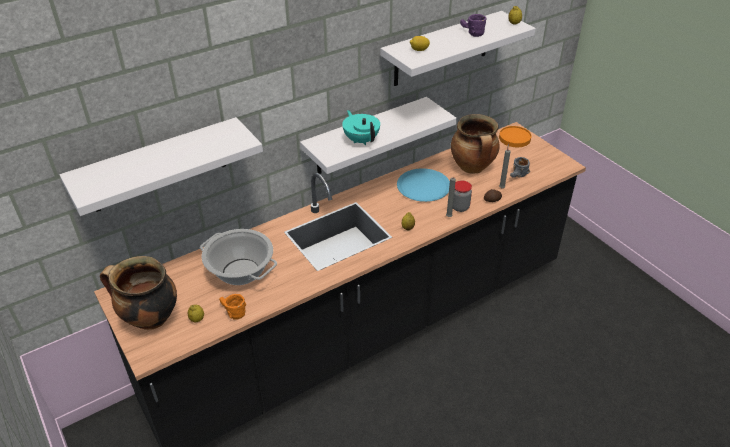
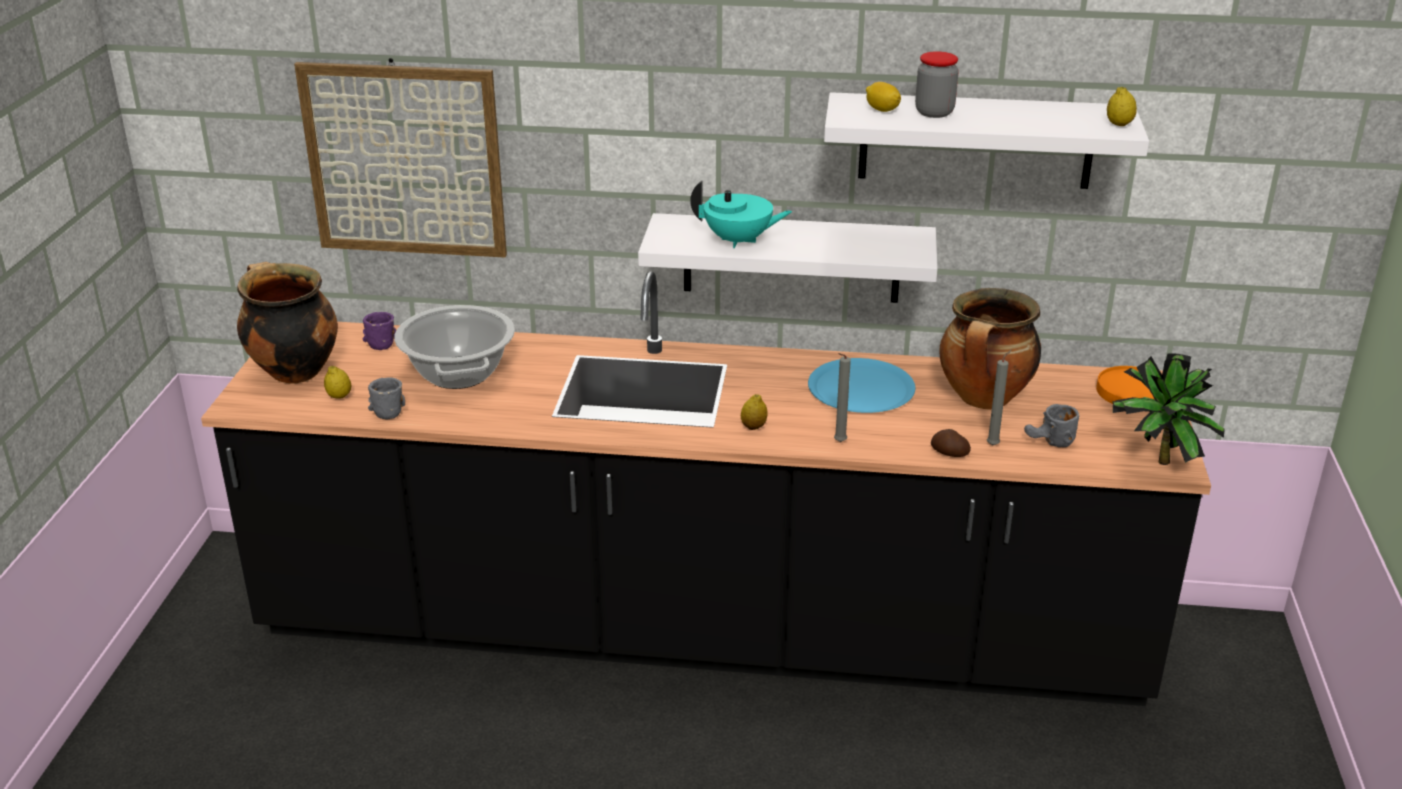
camera: 40 degrees right, 10 degrees down
white shelf [60,117,263,216] -> picture [294,58,507,257]
orange mug [219,294,246,320] -> grey mug [368,377,405,420]
turquoise teapot [342,110,380,145] -> turquoise teapot turned 90 degrees clockwise [690,180,792,248]
jar [453,181,472,212] -> jar moved to [915,51,959,118]
purple mug [460,14,487,37] -> purple mug moved to [362,312,396,350]
none -> potted plant [1112,354,1225,465]

